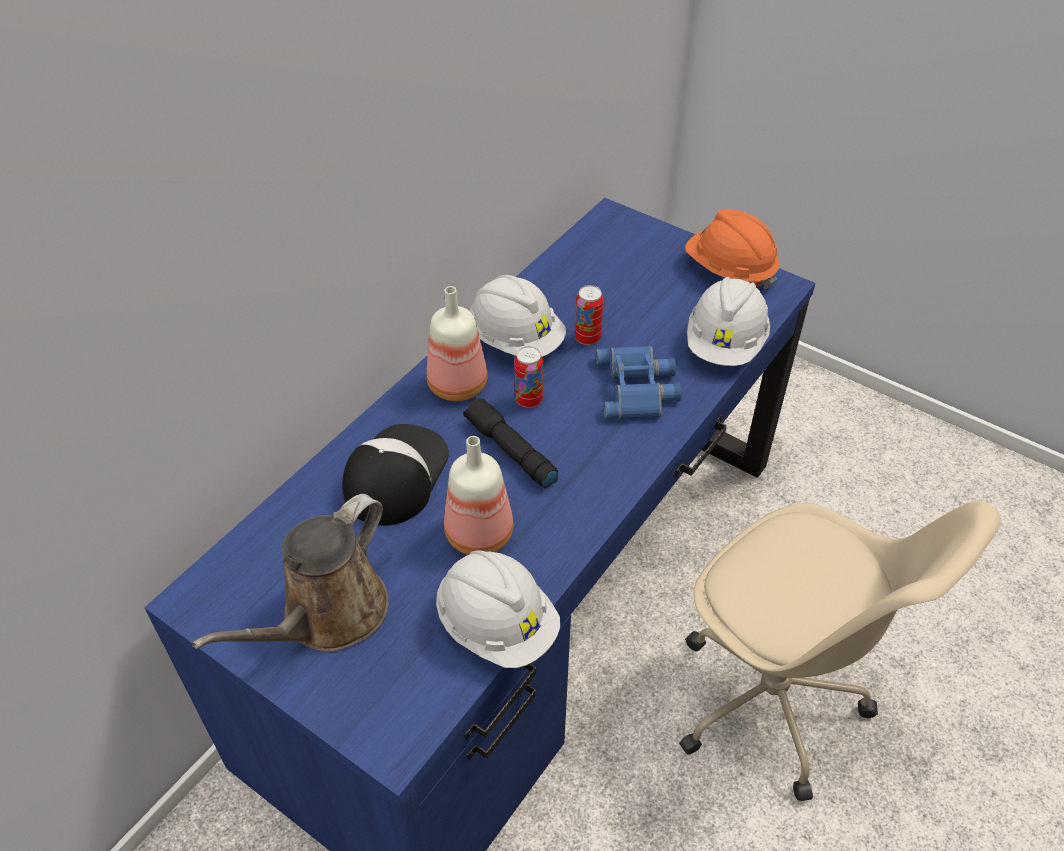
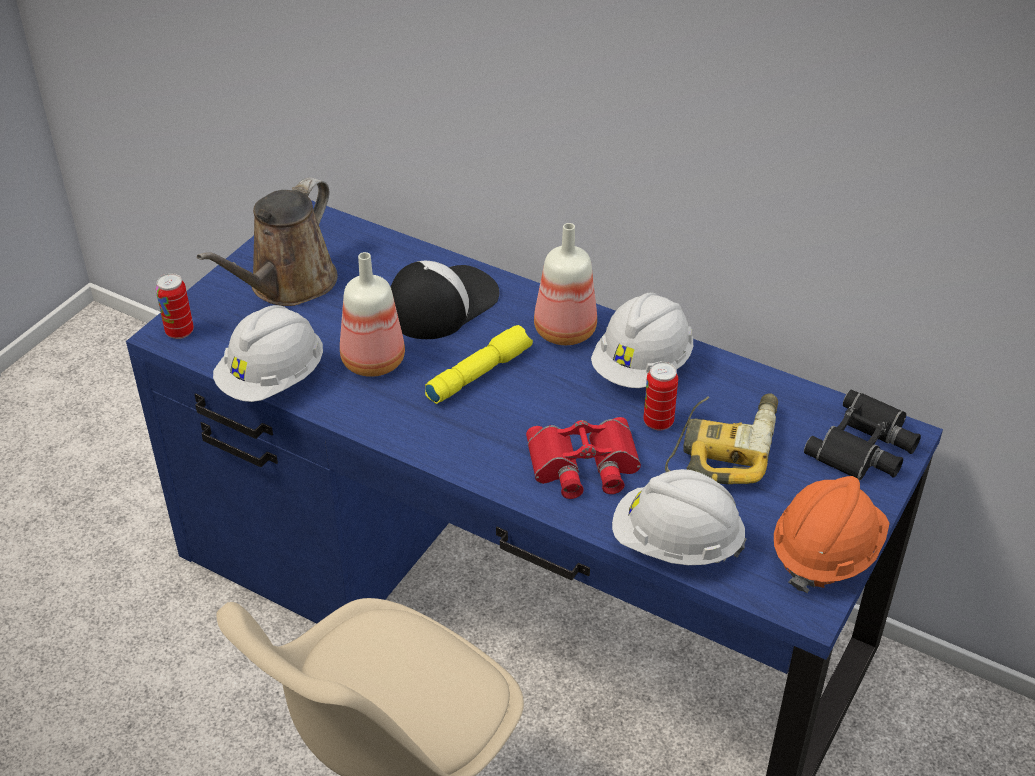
camera: 85 degrees right, 5 degrees down
brown watering can [192,494,389,652] -> brown watering can turned 90 degrees counterclockwise [197,177,338,306]
cap [342,424,449,526] -> cap turned 60 degrees counterclockwise [391,261,499,339]
black flashlight [463,398,558,488] -> yellow flashlight [425,325,533,404]
can [514,346,543,408] -> can moved to [156,273,194,339]
blue binoculars [596,346,682,419] -> red binoculars [526,417,641,499]
none -> power drill [665,393,778,484]
none -> black binoculars [804,390,921,480]

